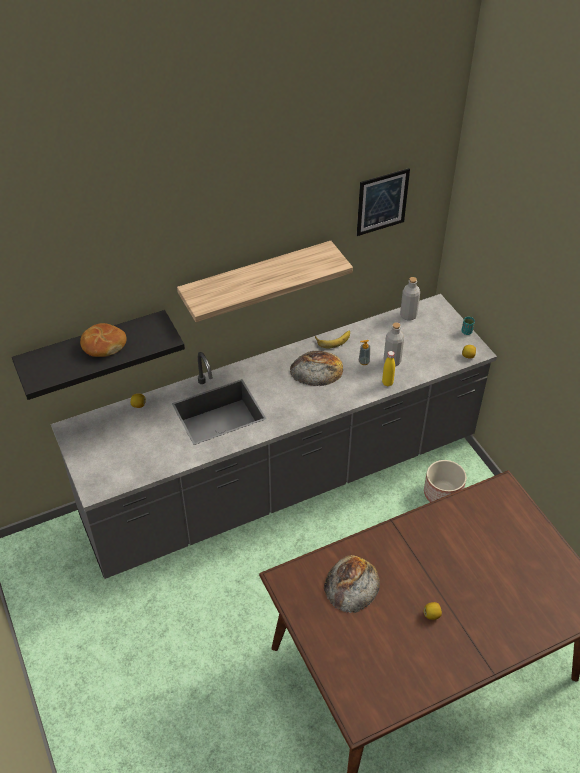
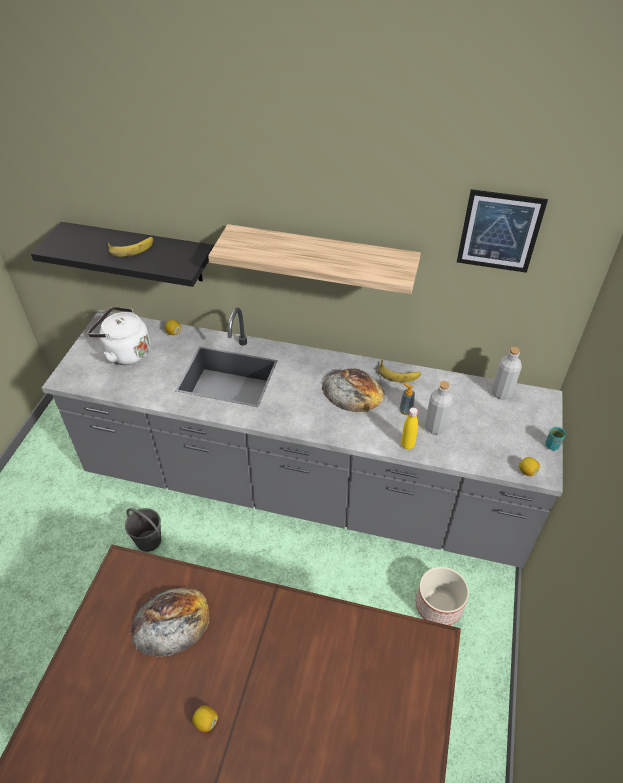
camera: 40 degrees right, 0 degrees up
bread [80,323,127,357] -> banana [108,237,153,257]
none -> white kettle [88,307,150,365]
none -> grey bucket [125,508,161,552]

